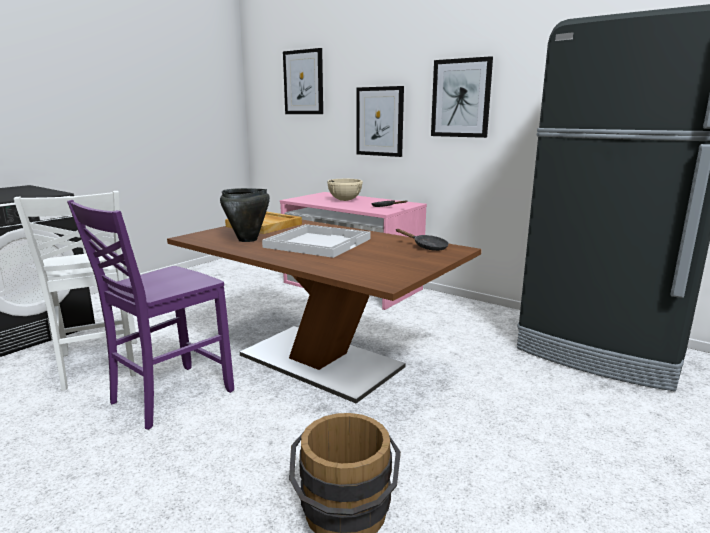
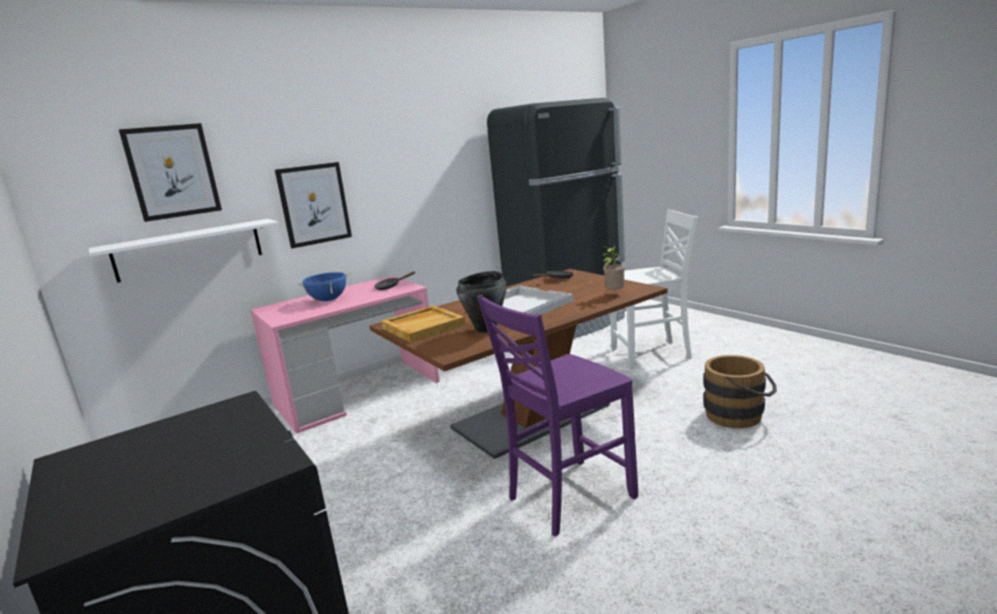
camera: 70 degrees left, 0 degrees up
white chair [14,191,137,391] -> white chair moved to [610,209,698,369]
purple chair [67,200,234,430] -> purple chair turned 90 degrees clockwise [477,295,638,537]
beige cooking pot [327,179,363,201] -> blue cooking pot [298,272,350,301]
picture [431,56,493,138] -> none
none -> white shelf [89,219,279,283]
none -> potted plant [603,245,625,291]

